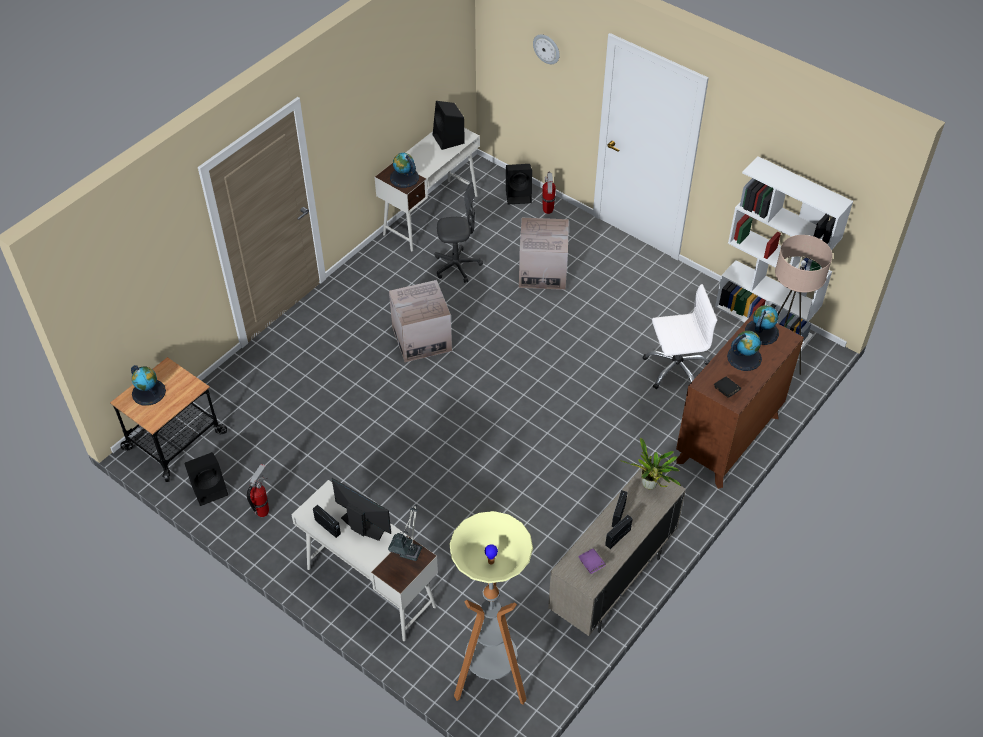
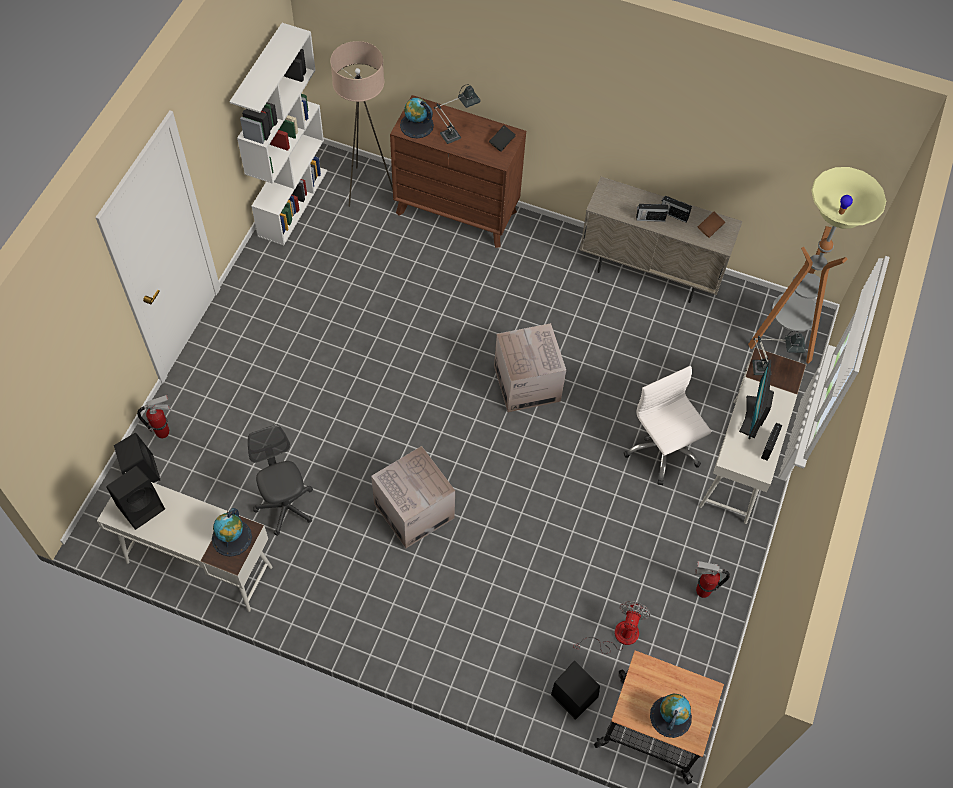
camera: 110 degrees left, 10 degrees up
black speaker [184,452,228,506] -> black speaker moved to [551,660,600,720]
cardboard box [519,218,569,290] -> cardboard box moved to [494,323,566,412]
wall clock [533,34,560,64] -> none
purple book [578,549,606,574] -> brown book [698,211,725,238]
potted plant [620,438,681,489] -> none
white office chair [643,284,717,389] -> white office chair moved to [624,366,712,485]
globe [727,331,762,371] -> table lamp [434,84,481,144]
none -> fan [573,601,650,654]

